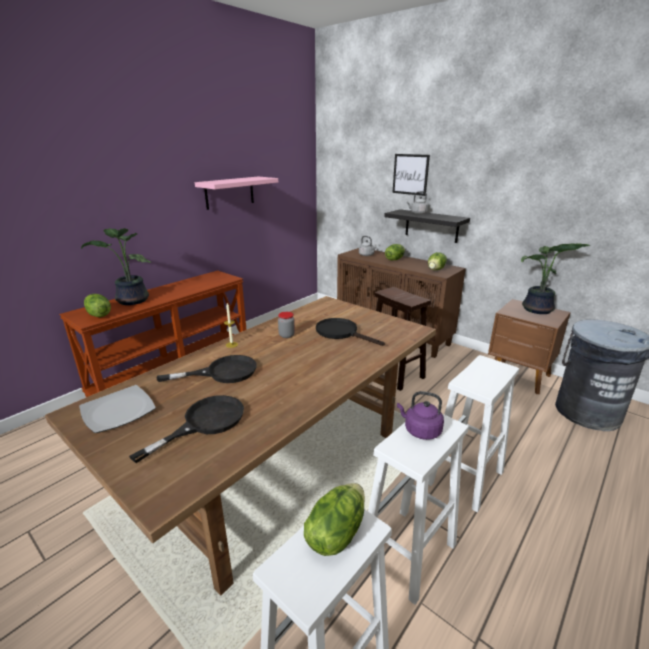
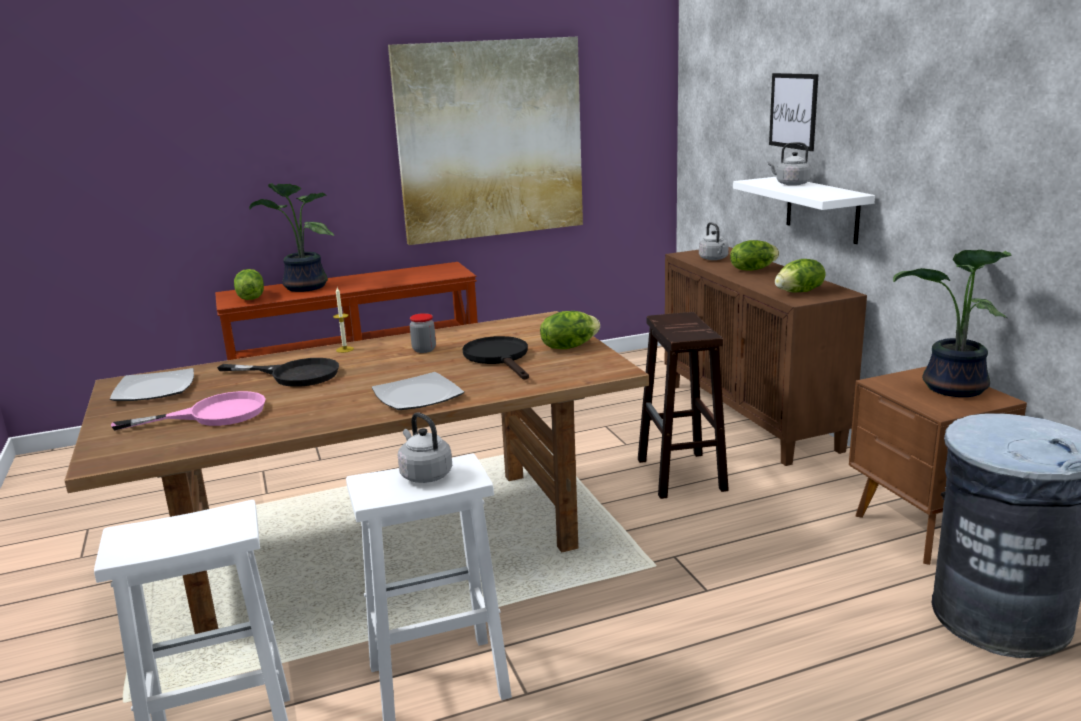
camera: 30 degrees right, 5 degrees down
black frying pan [129,395,244,463] -> pink frying pan [111,391,266,431]
pink shelf [195,176,278,210] -> picture [388,36,583,245]
lettuce [304,483,365,556] -> lettuce moved to [540,311,600,349]
black shelf [384,209,470,243] -> white shelf [733,177,875,244]
purple kettle [397,391,444,440] -> grey kettle [398,412,452,483]
white stool [428,355,519,513] -> none
none -> plate [372,372,464,410]

